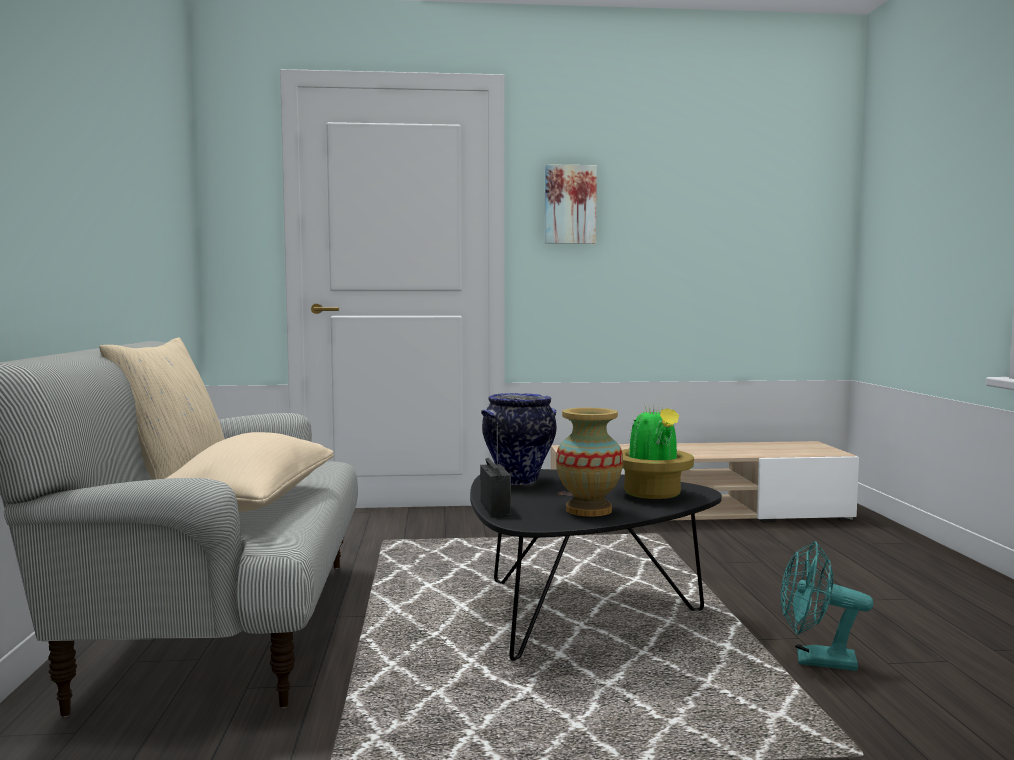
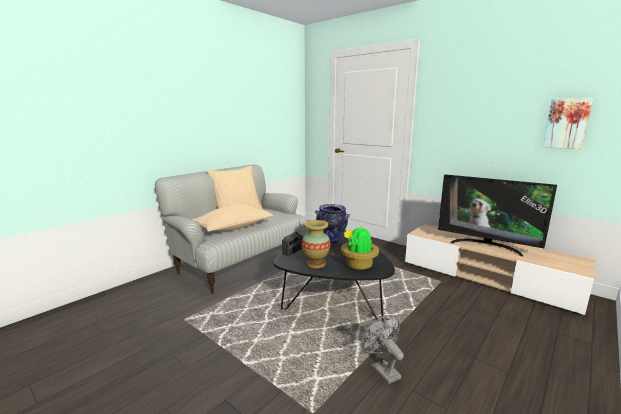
camera: 45 degrees right, 10 degrees up
picture [545,164,597,244] -> picture moved to [543,98,593,149]
turquoise fan [781,541,873,671] -> grey fan [361,315,404,384]
none -> television [438,174,557,257]

